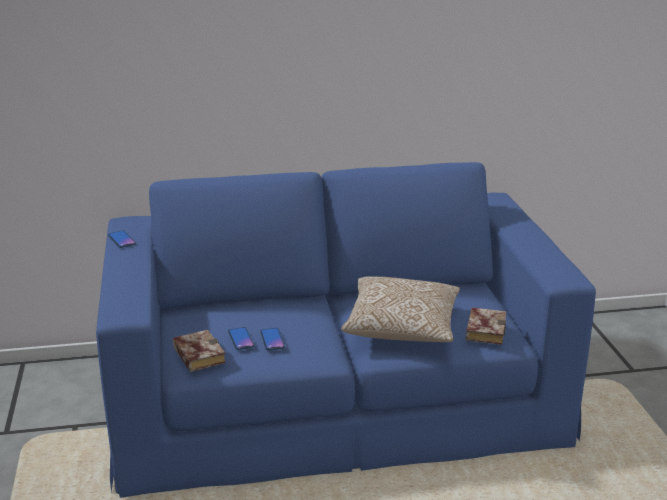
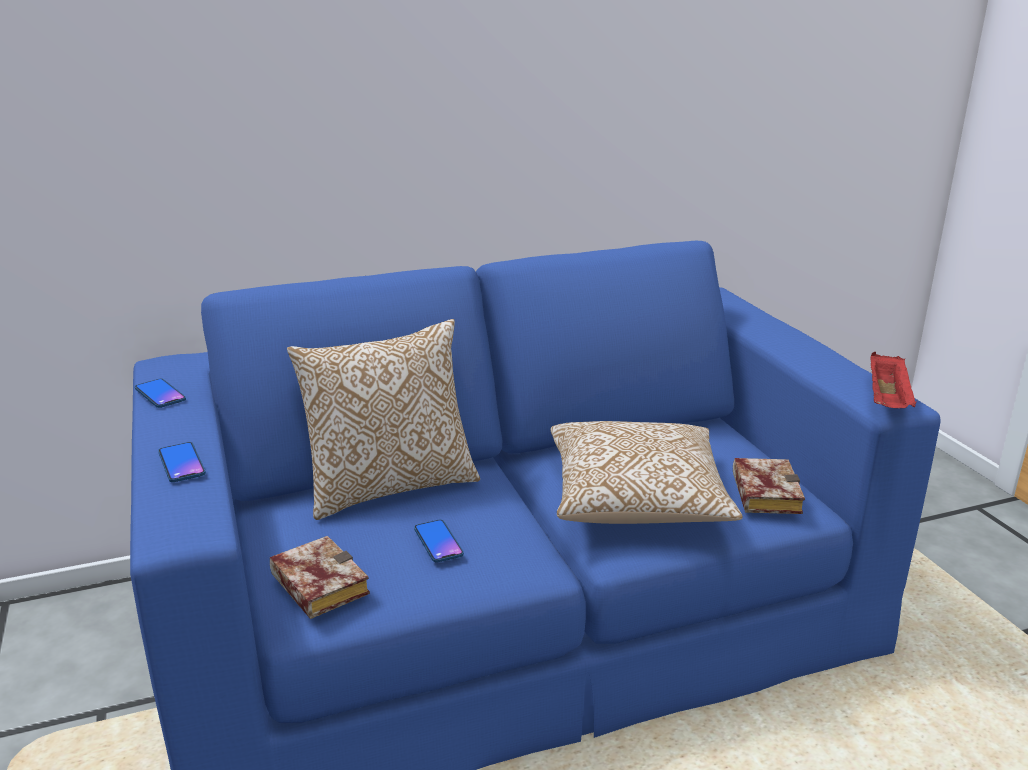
camera: 10 degrees left, 0 degrees up
phone [228,327,255,350] -> phone moved to [158,442,206,482]
none -> pillow [287,319,480,520]
none -> red tray [871,352,917,408]

